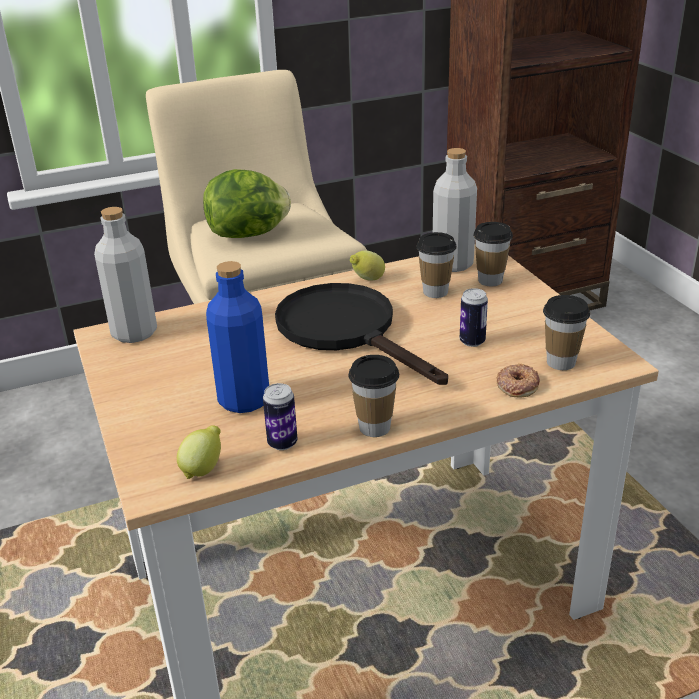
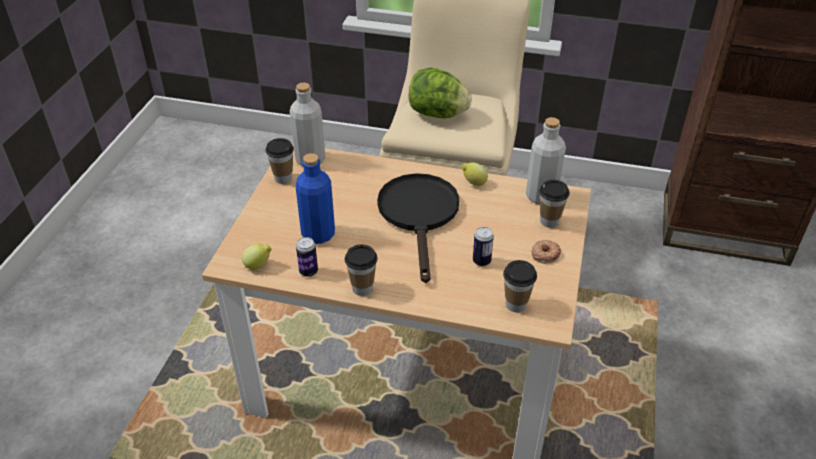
camera: 35 degrees right, 10 degrees up
cup [416,232,457,298] -> cup moved to [265,138,294,184]
donut [496,364,540,398] -> donut moved to [531,240,561,264]

